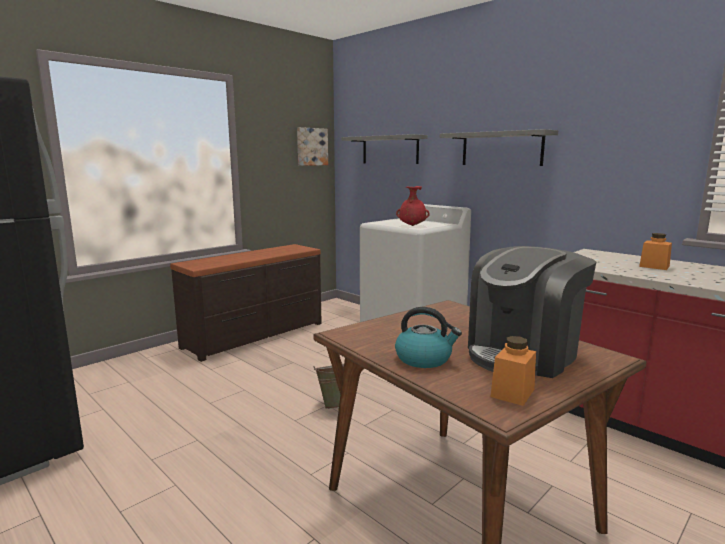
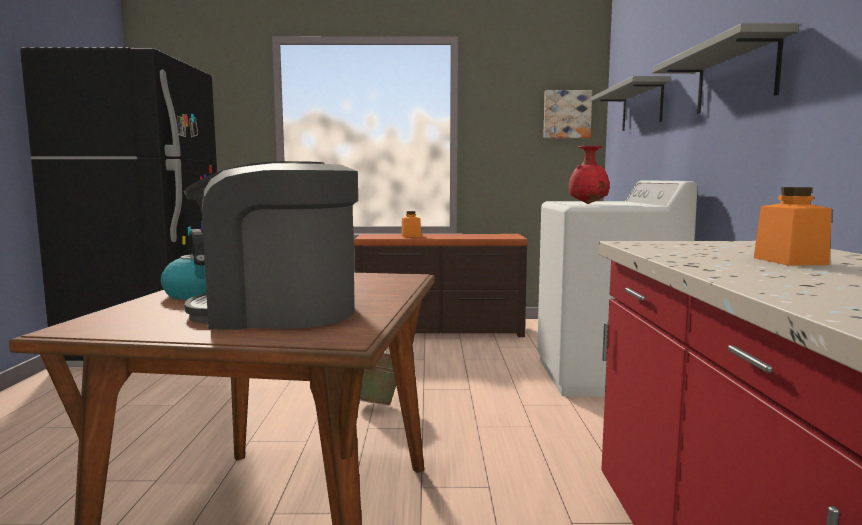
camera: 45 degrees right, 5 degrees down
orange jar [491,336,536,406] -> orange jar moved to [401,211,421,237]

